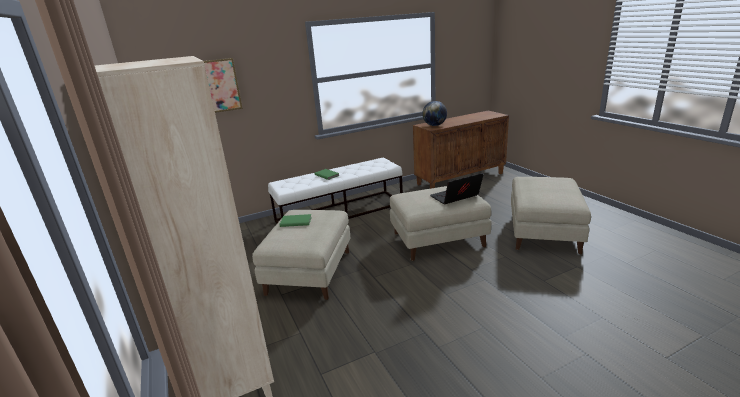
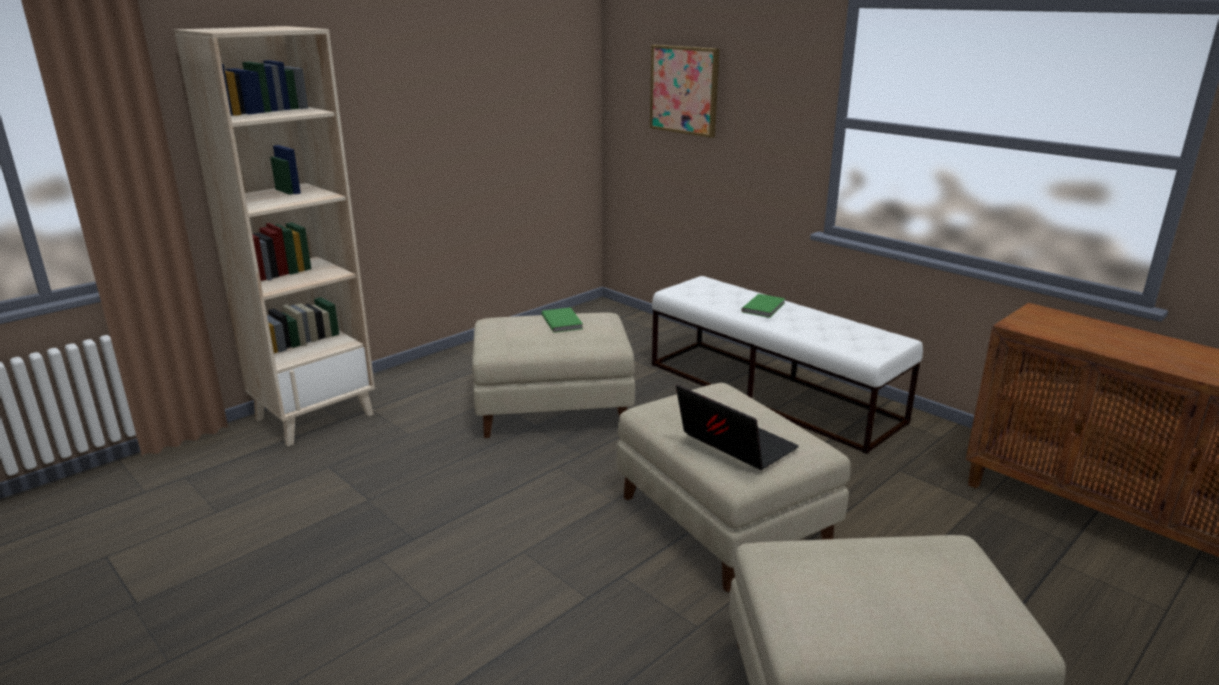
camera: 70 degrees right, 0 degrees up
globe [422,101,447,126] -> none

